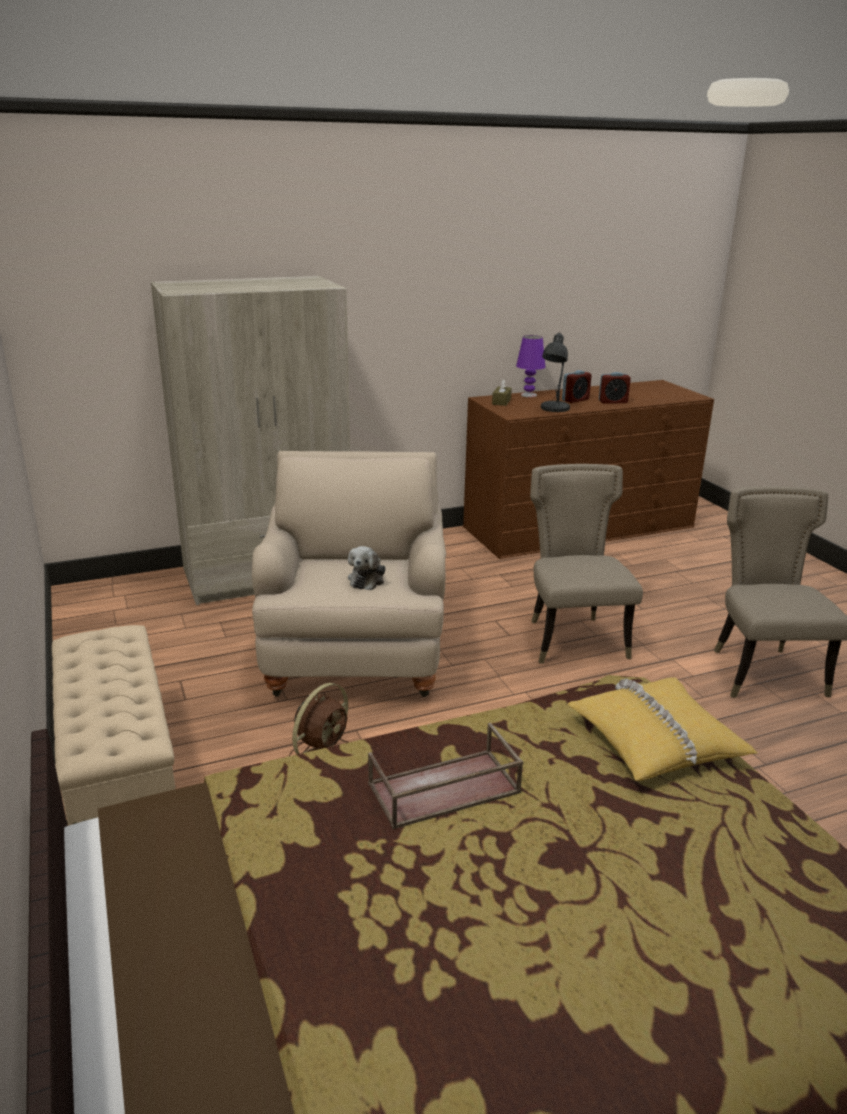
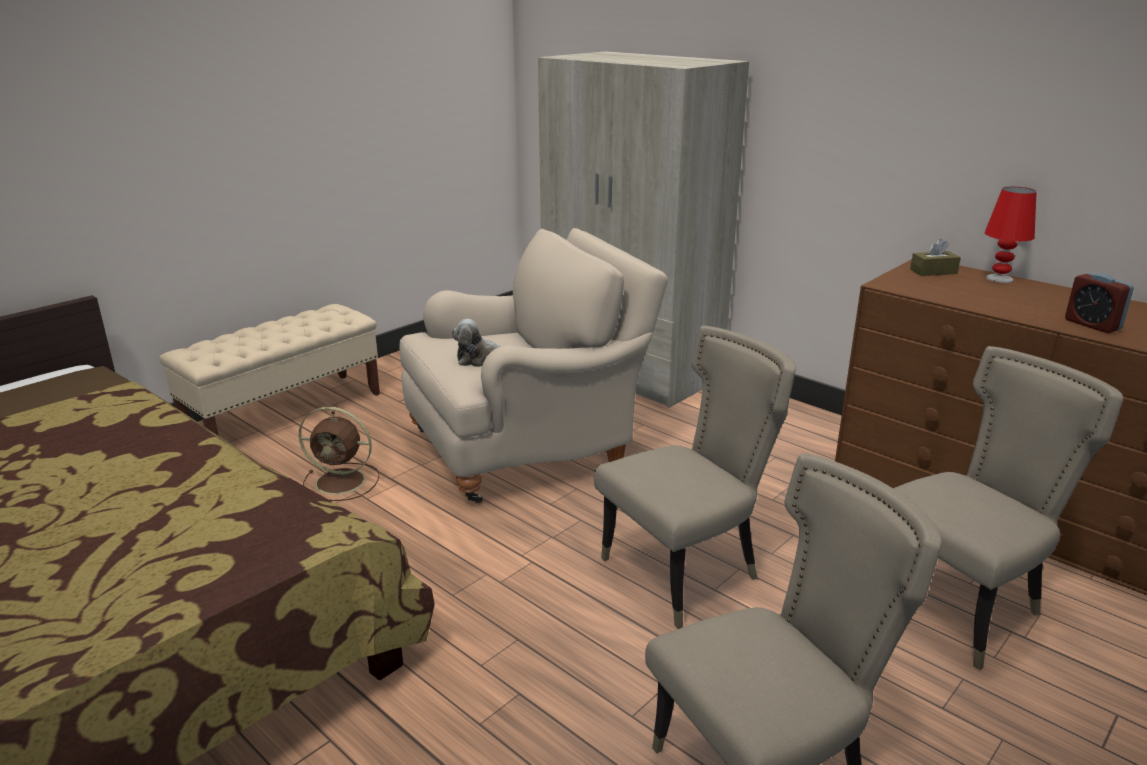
camera: 65 degrees right, 0 degrees up
brown tray [368,723,523,829] -> none
purple table lamp [516,335,545,397] -> red table lamp [985,187,1037,283]
grey table lamp [541,333,570,412] -> none
alarm clock [562,370,592,403] -> none
yellow pillow [568,677,757,781] -> none
none -> beige chair [893,346,1123,670]

